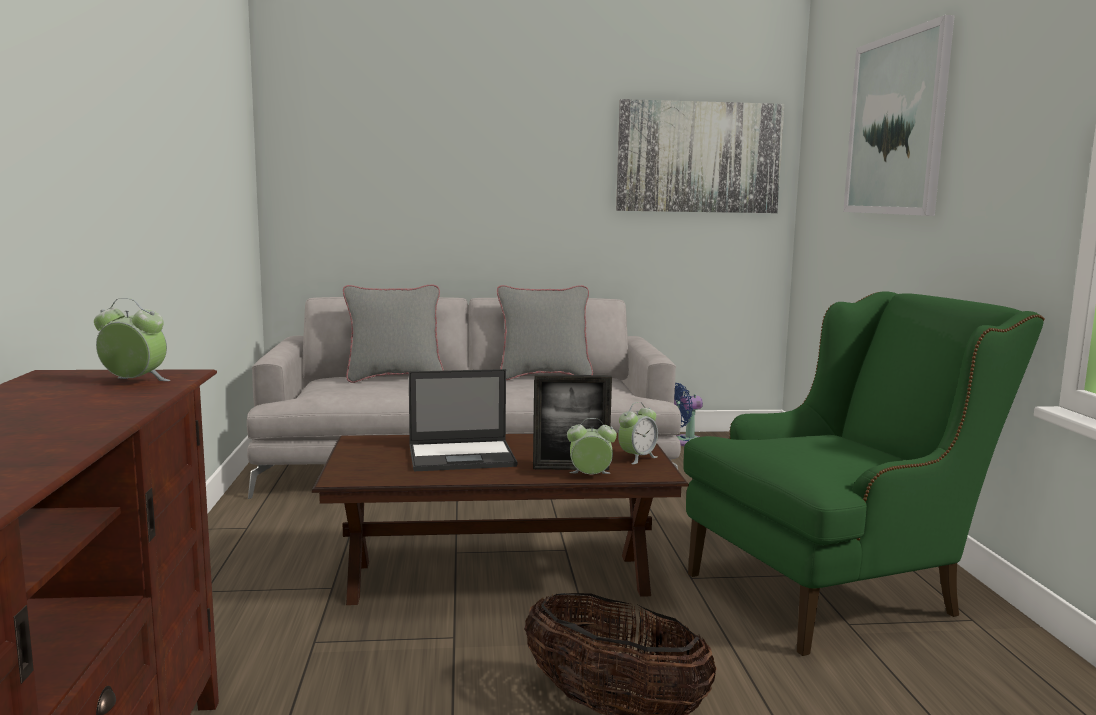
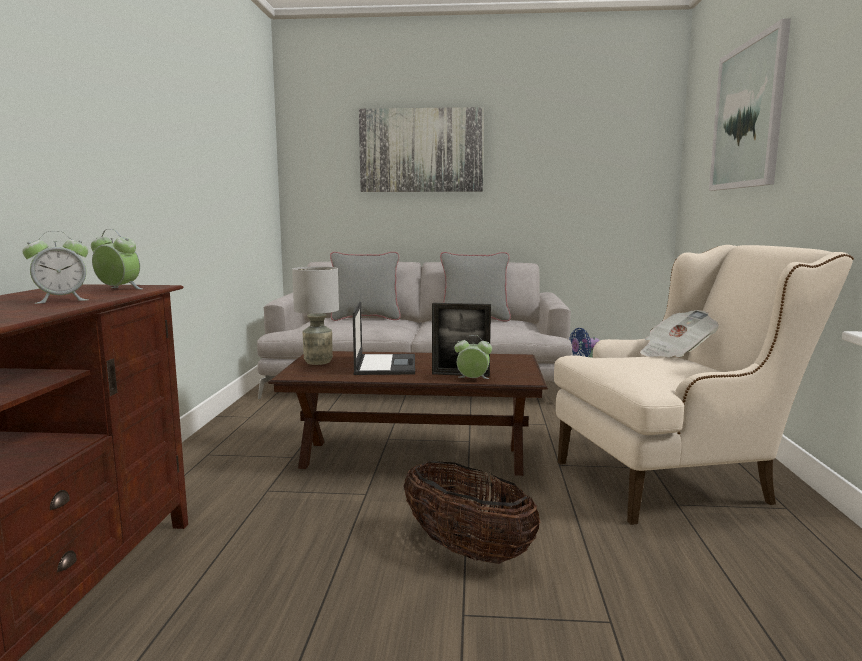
camera: 10 degrees right, 0 degrees up
laptop [409,369,517,471] -> laptop turned 90 degrees counterclockwise [353,301,415,375]
picture [616,99,785,213] -> picture moved to [359,107,484,192]
alarm clock [618,402,658,464] -> alarm clock moved to [22,231,89,304]
green armchair [683,291,1045,656] -> beige armchair [554,245,854,525]
none -> grey table lamp [292,266,339,365]
none -> newspaper [640,310,719,357]

